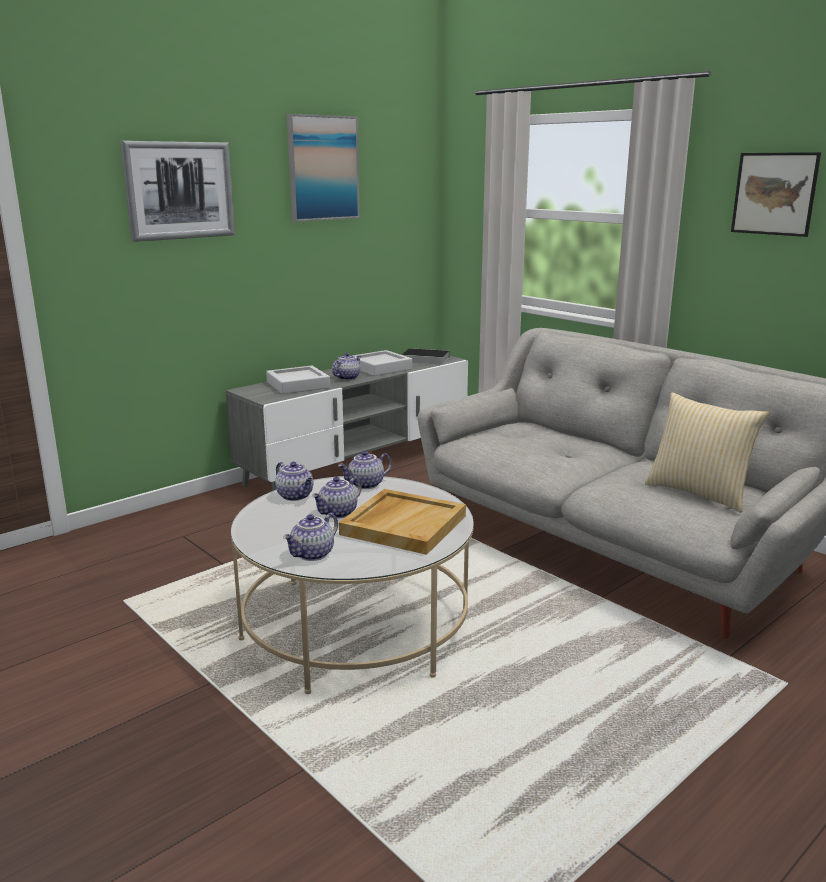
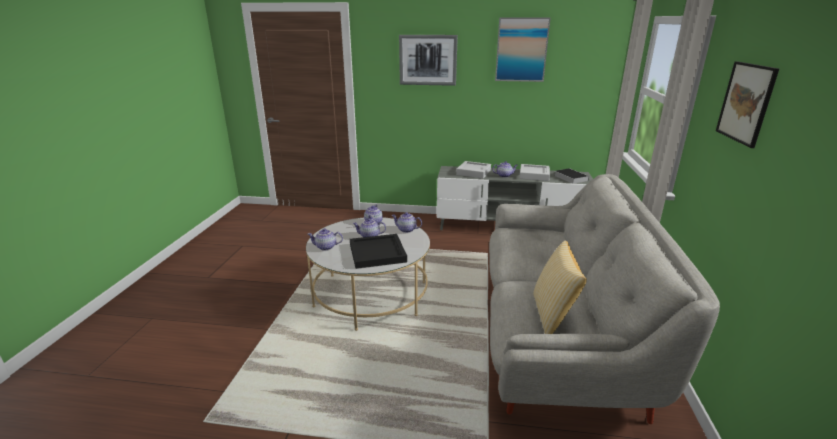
camera: 50 degrees right, 5 degrees up
beige tray [339,489,466,555] -> black tray [350,234,407,269]

